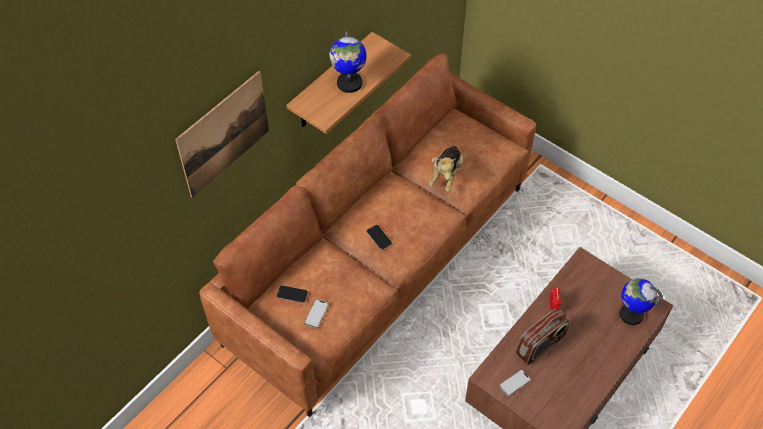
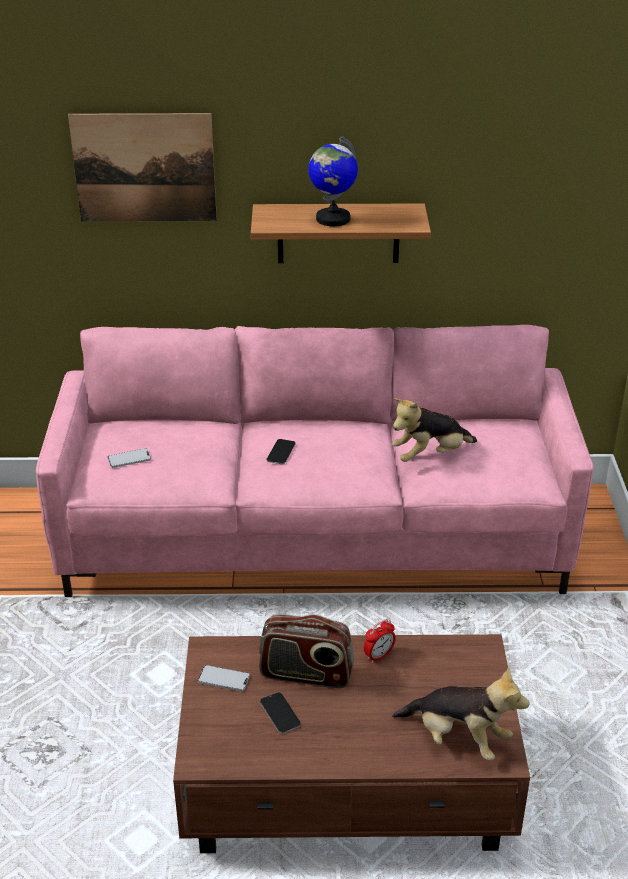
camera: 50 degrees right, 20 degrees down
brown sofa [199,54,536,417] -> pink sofa [36,325,594,597]
phone [277,286,308,303] -> phone moved to [260,692,301,733]
globe [620,278,663,325] -> plush toy [392,666,529,761]

